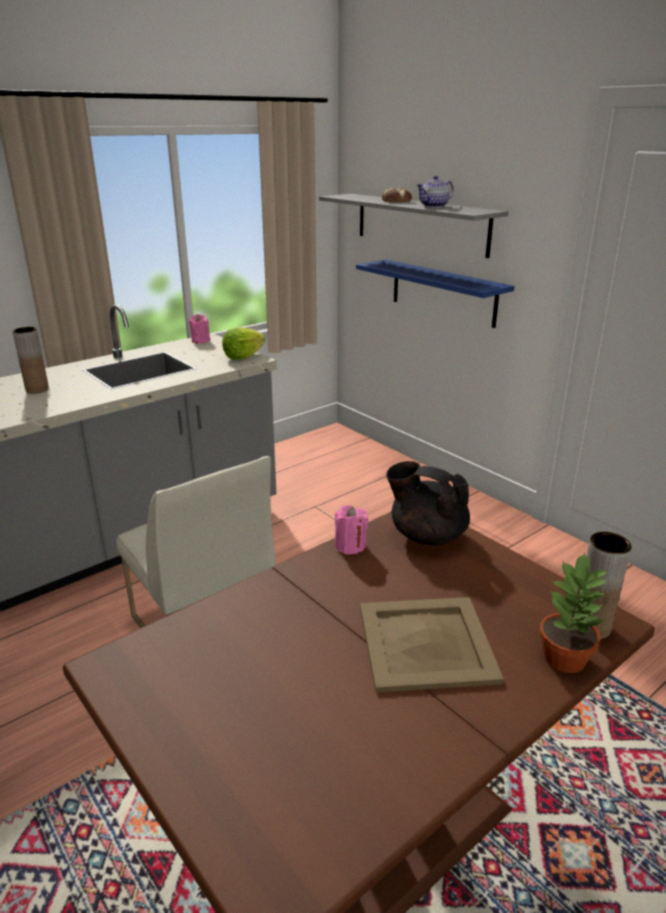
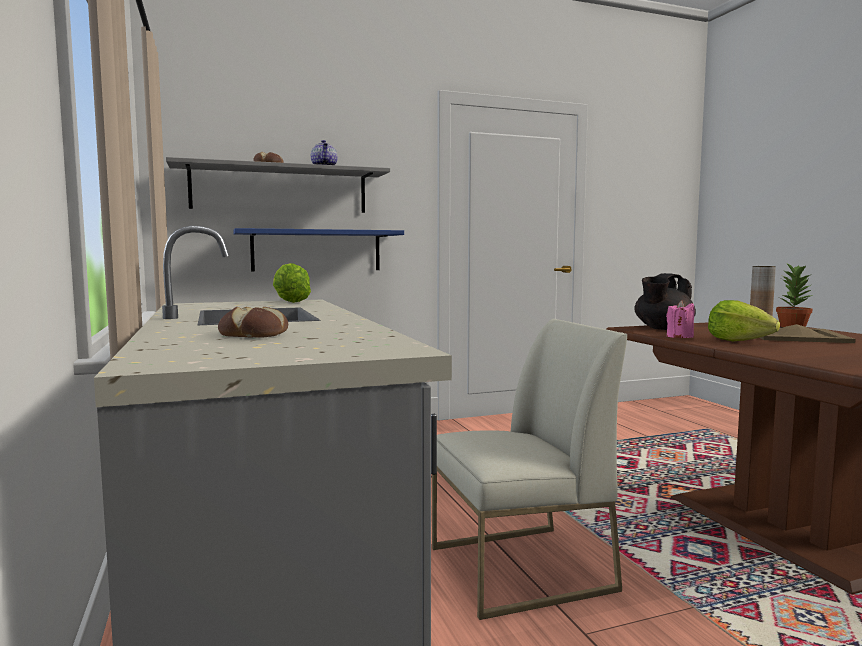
camera: 70 degrees left, 20 degrees down
brown vase [12,327,49,393] -> bread [218,307,288,338]
pink candle [189,314,210,344] -> none
none -> lettuce [708,300,780,341]

